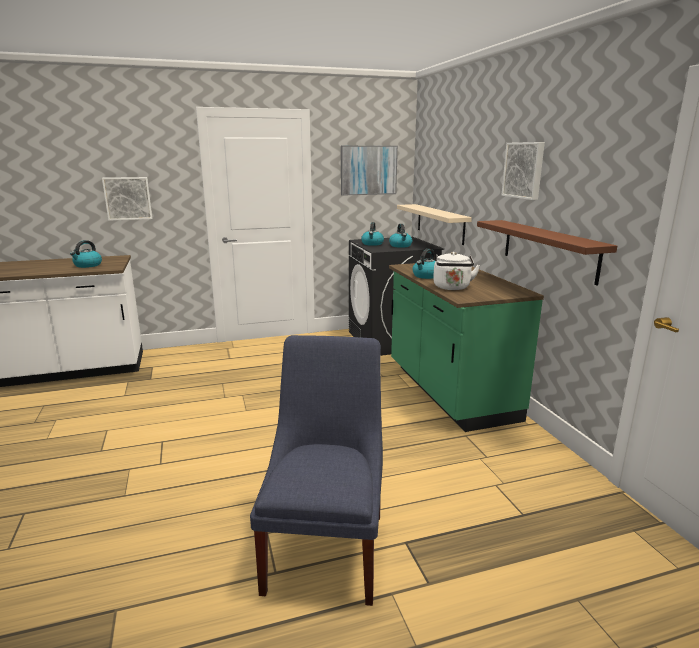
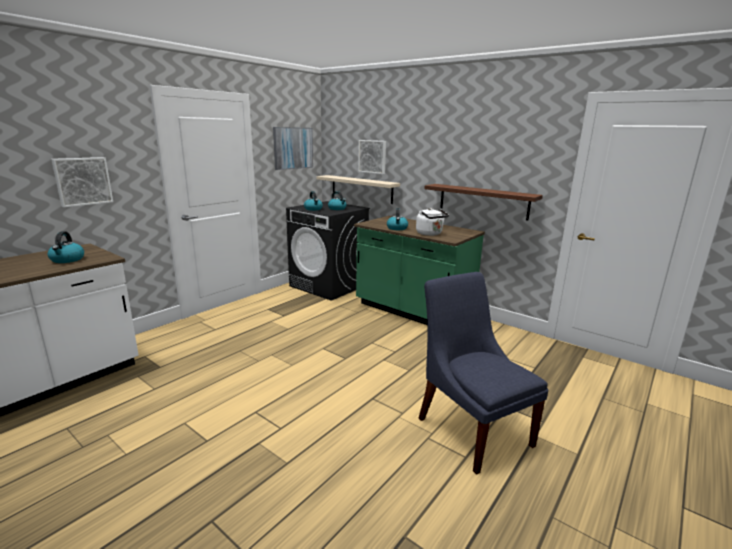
camera: 35 degrees left, 0 degrees up
picture [501,142,545,200] -> picture moved to [358,140,386,174]

